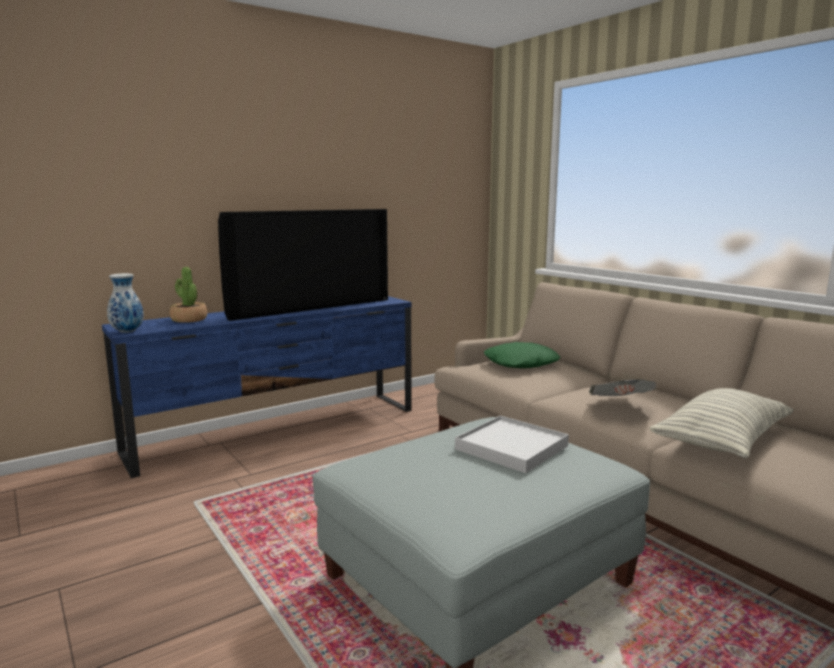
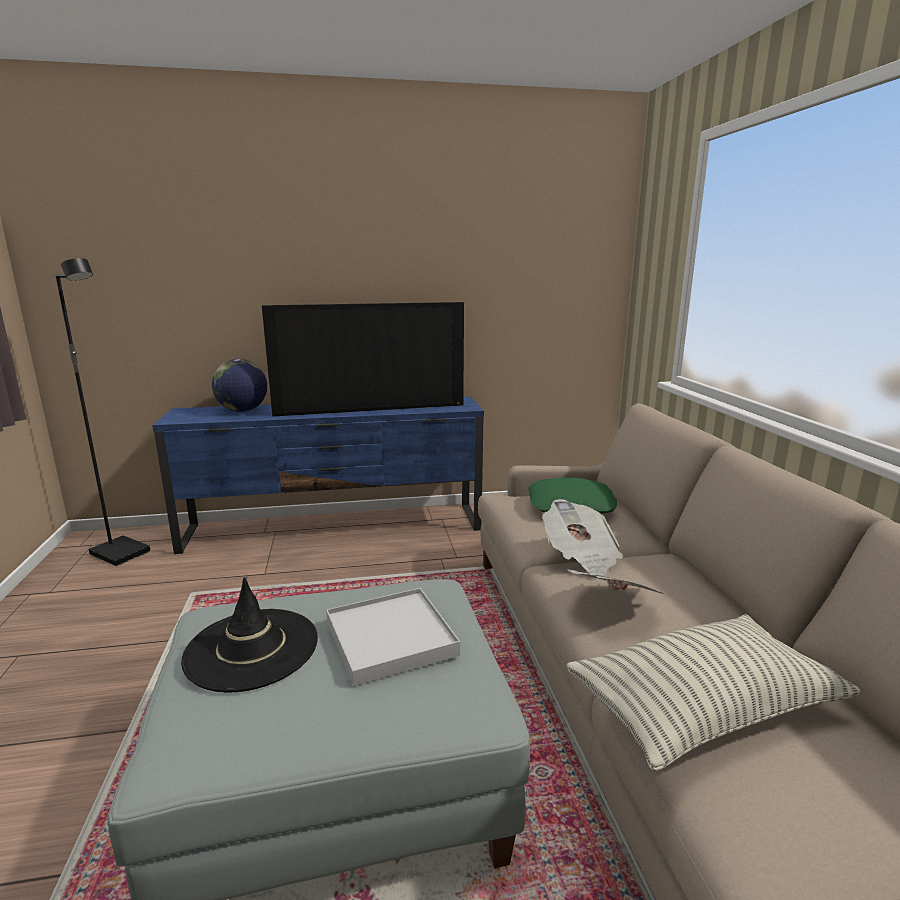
camera: 25 degrees right, 5 degrees up
vase [107,273,144,333] -> none
potted plant [170,267,207,323] -> globe [212,359,267,412]
none -> black floor lamp [55,258,150,566]
none -> black hat [181,577,318,692]
none -> newspaper [542,499,623,576]

